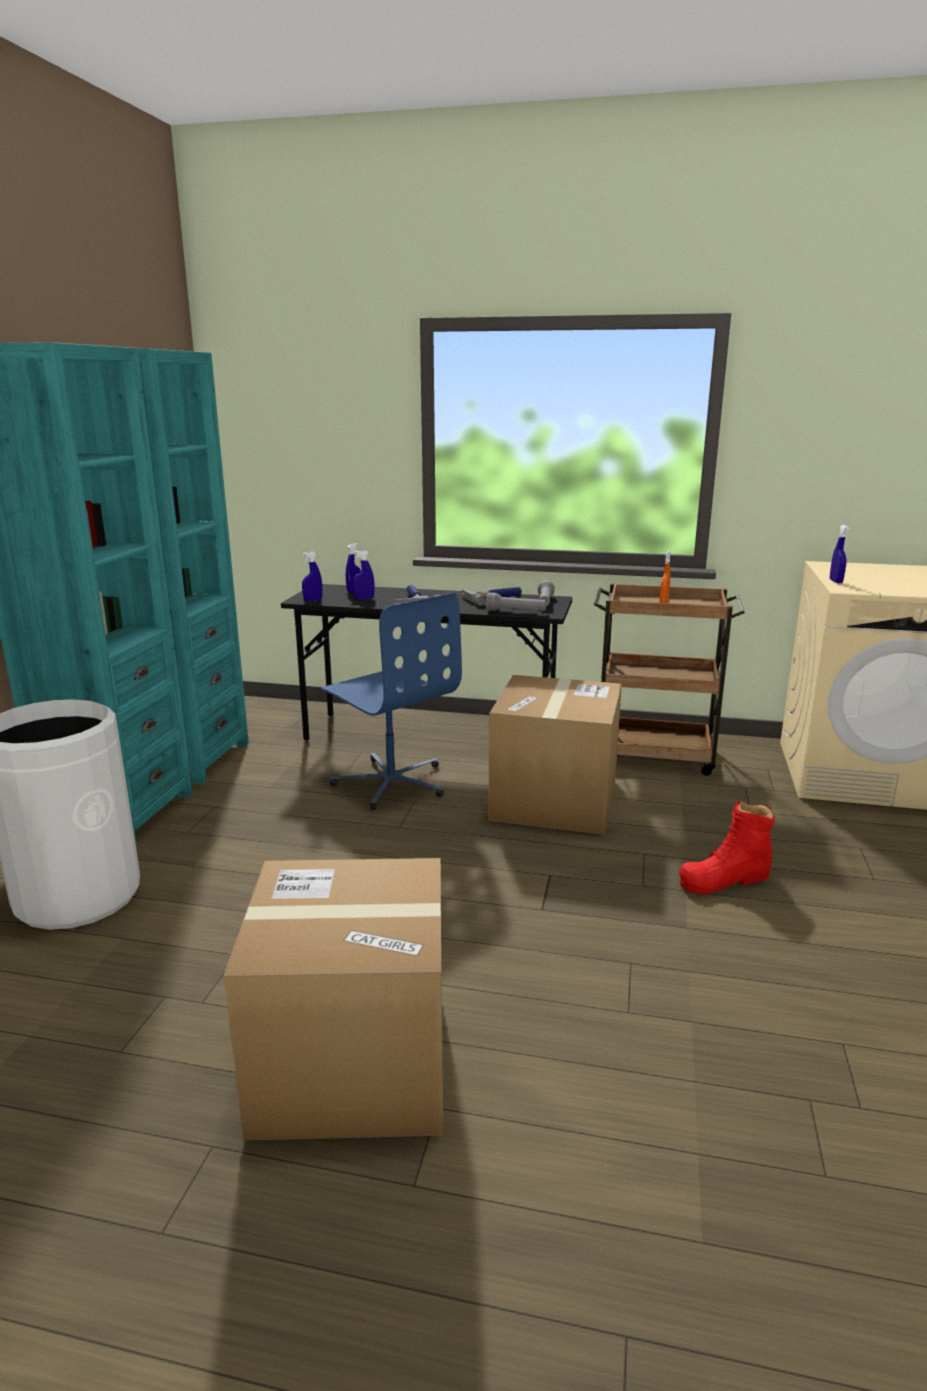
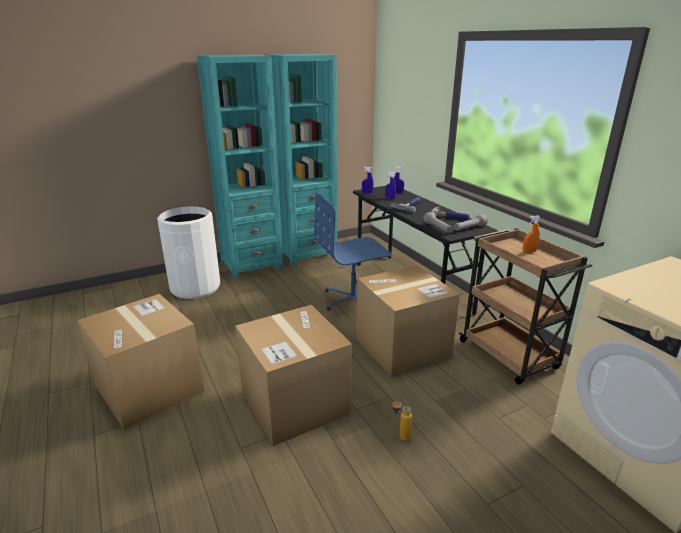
camera: 50 degrees right, 5 degrees up
blue office chair [321,593,462,810] -> blue office chair turned 60 degrees clockwise [314,192,392,311]
red boot [679,801,775,894] -> bottle [392,401,412,441]
blue spray bottle [830,525,849,583] -> none
none -> cardboard box [235,305,352,446]

